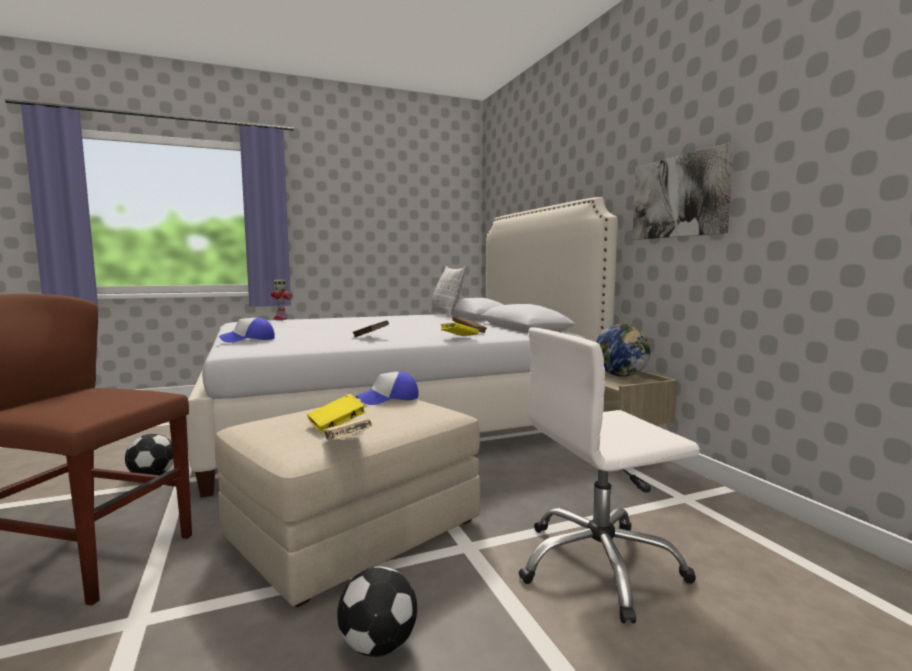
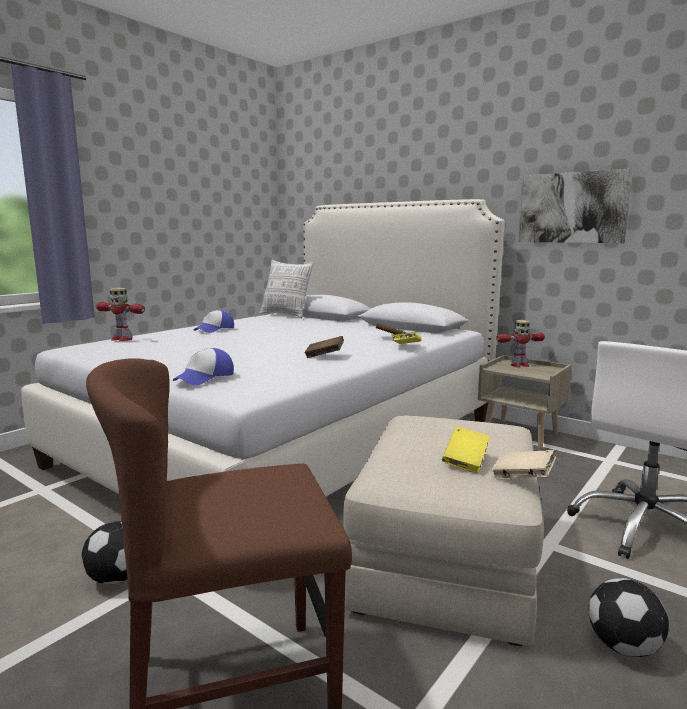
camera: 30 degrees left, 5 degrees up
cap [356,371,419,405] -> cap moved to [194,310,234,333]
globe [596,324,651,377] -> toy robot [496,320,545,367]

